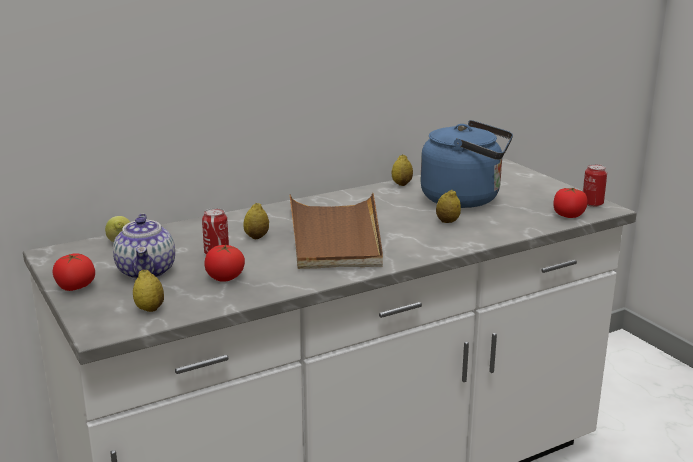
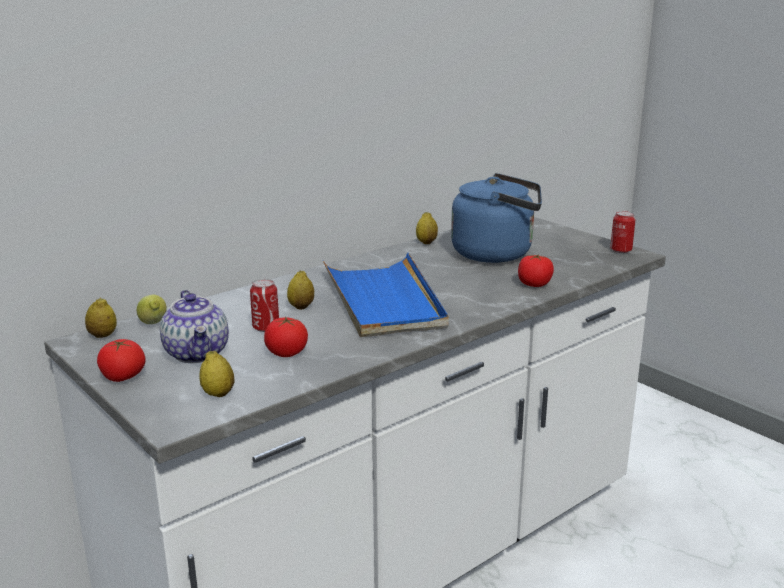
camera: 10 degrees left, 0 degrees up
brown tray [290,193,383,269] -> blue tray [322,253,449,337]
lemon [436,189,461,223] -> lemon moved to [85,298,117,338]
tomato [553,188,588,218] -> tomato moved to [518,254,554,287]

